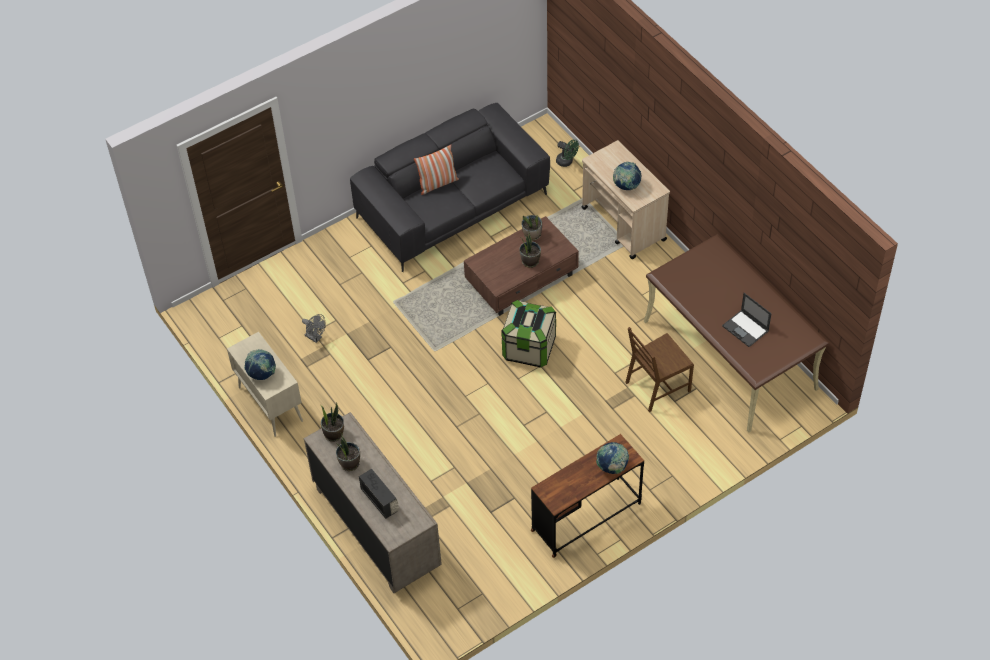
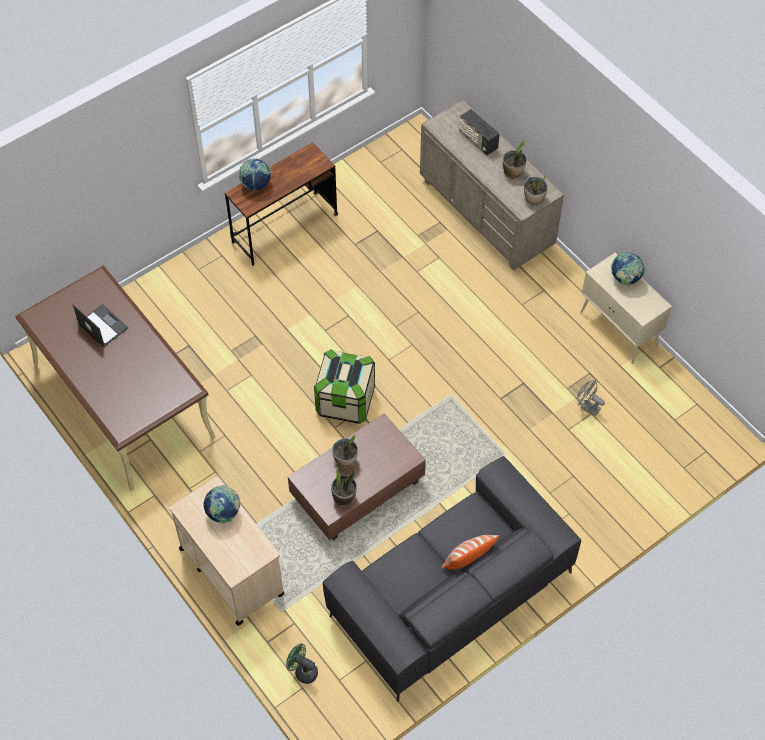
camera: 175 degrees right, 5 degrees up
brown chair [625,327,694,412] -> none

